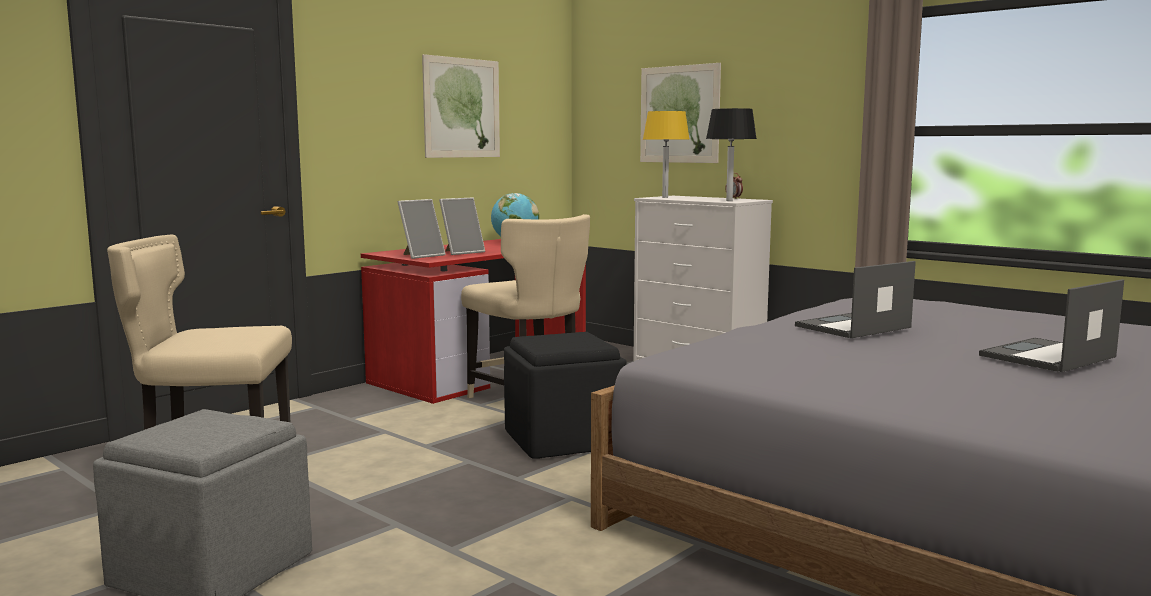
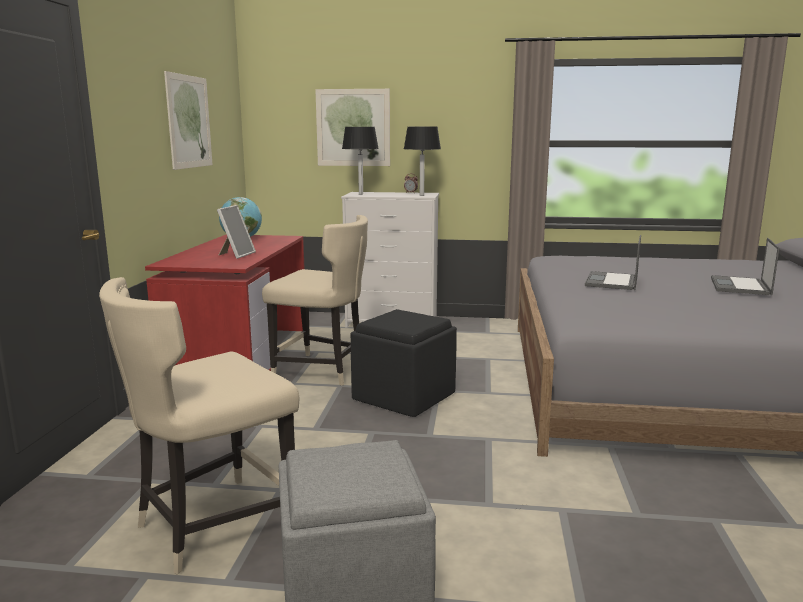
camera: 35 degrees left, 5 degrees up
picture frame [398,199,446,259] -> none
yellow table lamp [643,111,689,198] -> black table lamp [342,127,379,195]

